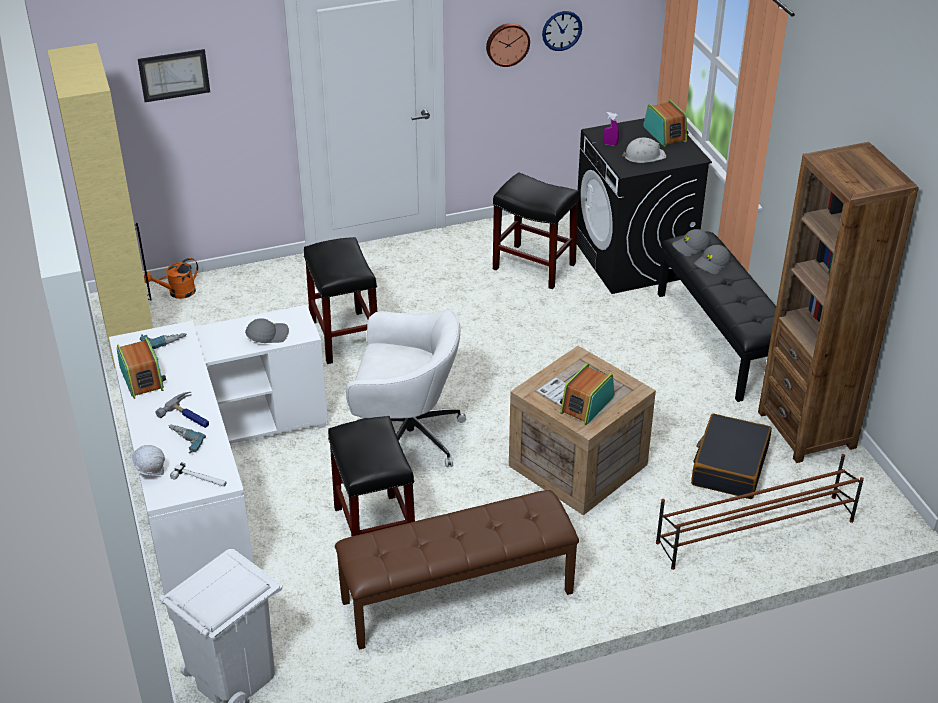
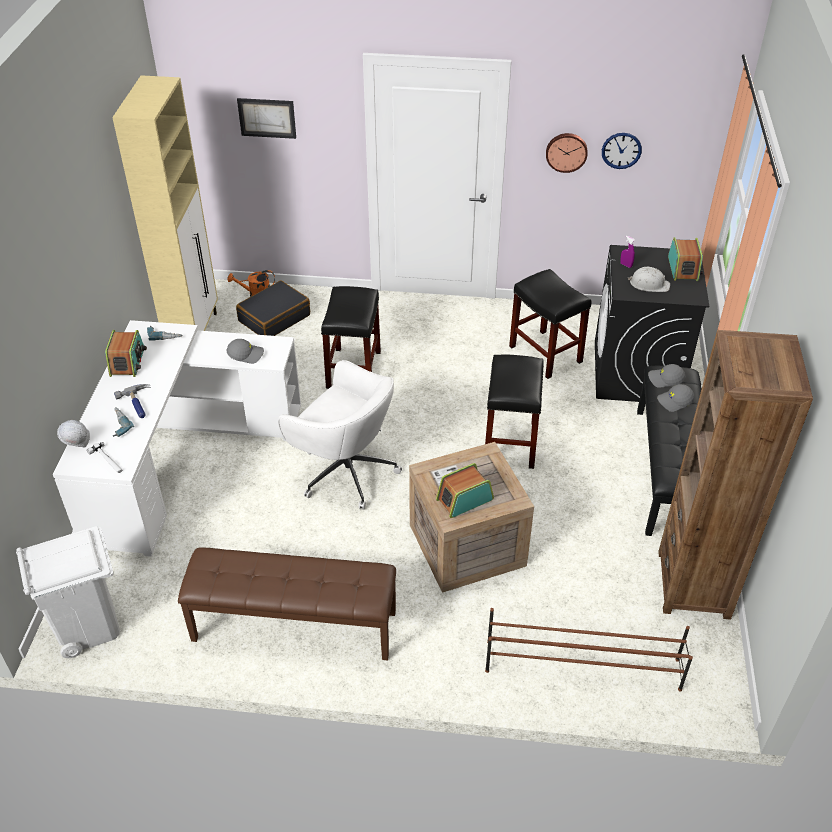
camera: 25 degrees right, 5 degrees up
black stool [328,416,415,537] -> black stool moved to [485,355,544,469]
black suitcase [691,413,772,499] -> black suitcase moved to [236,280,310,336]

